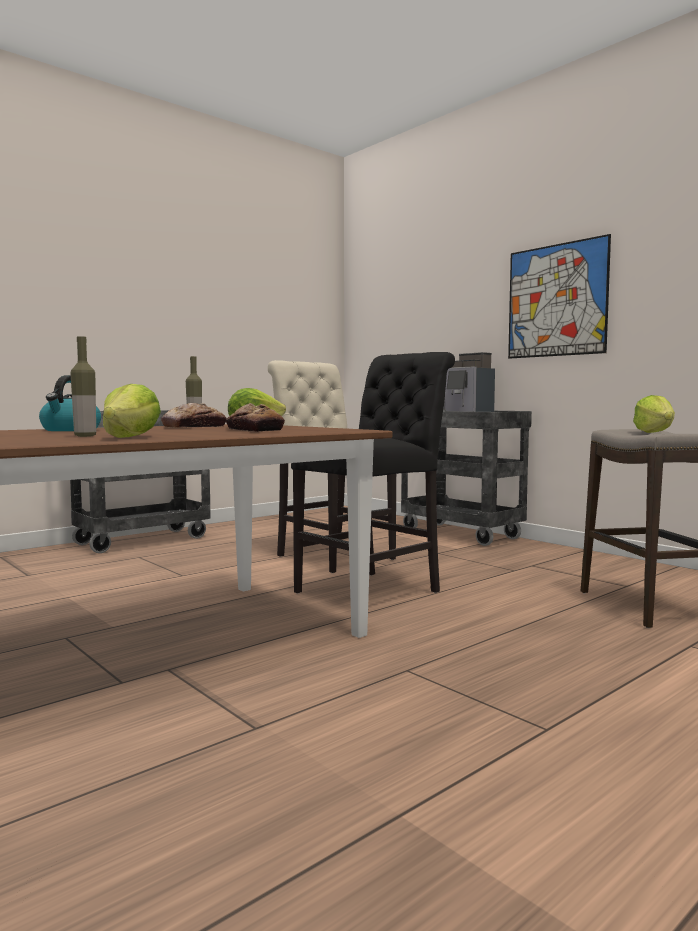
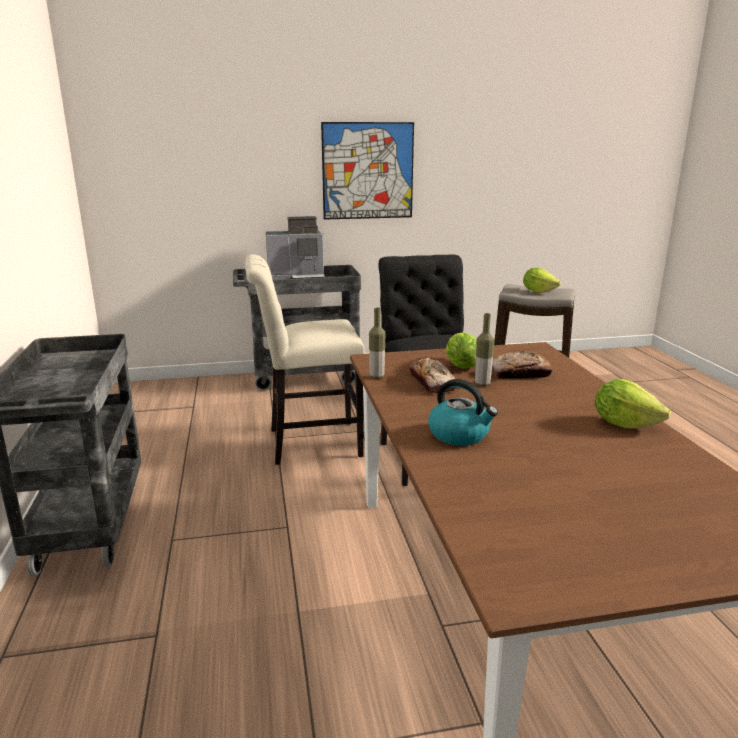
camera: 60 degrees left, 15 degrees up
bottle [71,336,96,437] -> bottle moved to [475,313,494,386]

